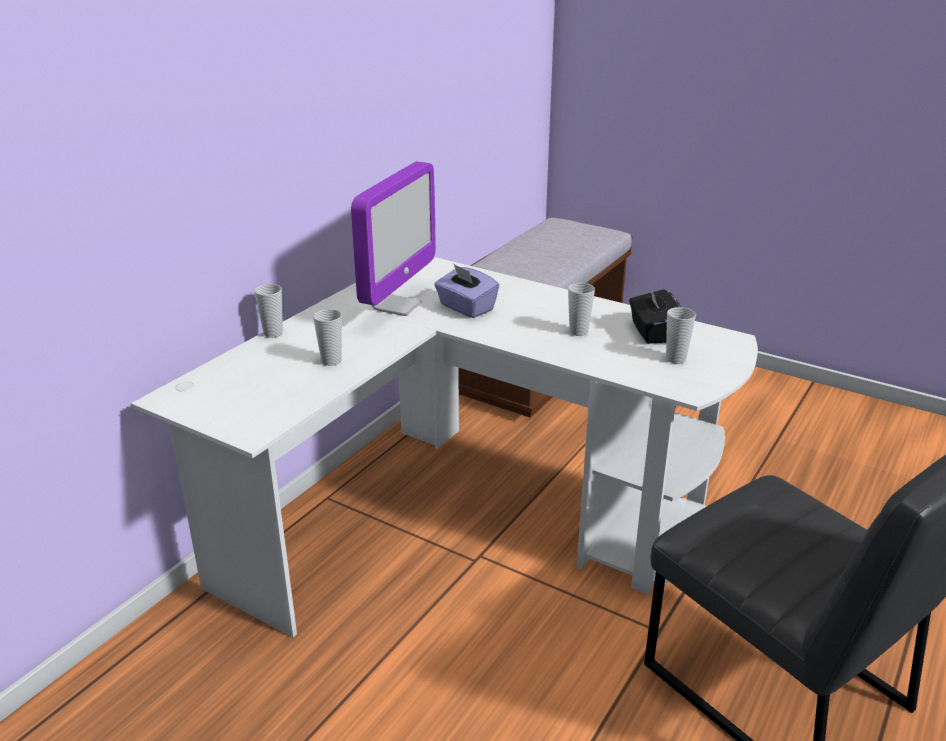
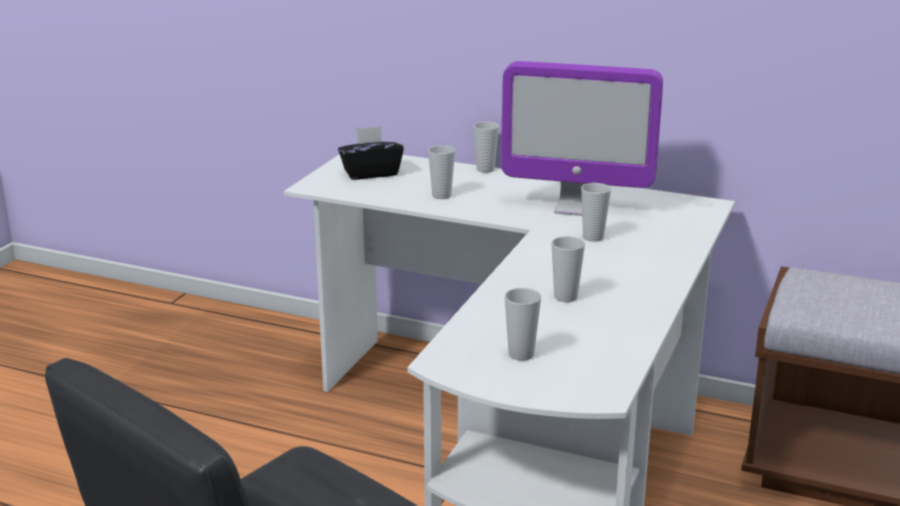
camera: 80 degrees right, 5 degrees down
purple tissue box [434,263,499,318] -> cup [581,183,611,242]
black tissue box [629,286,681,344] -> black tissue box moved to [338,126,404,180]

